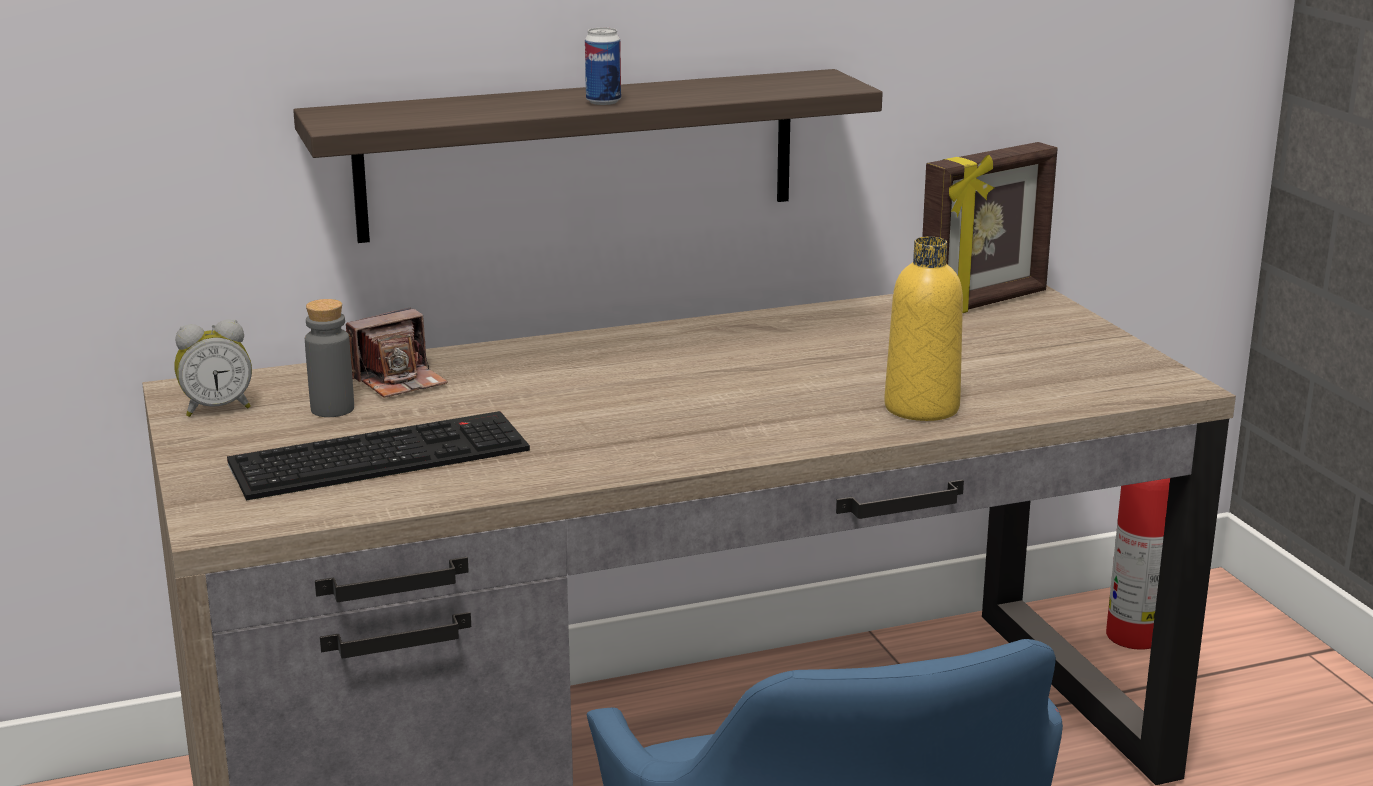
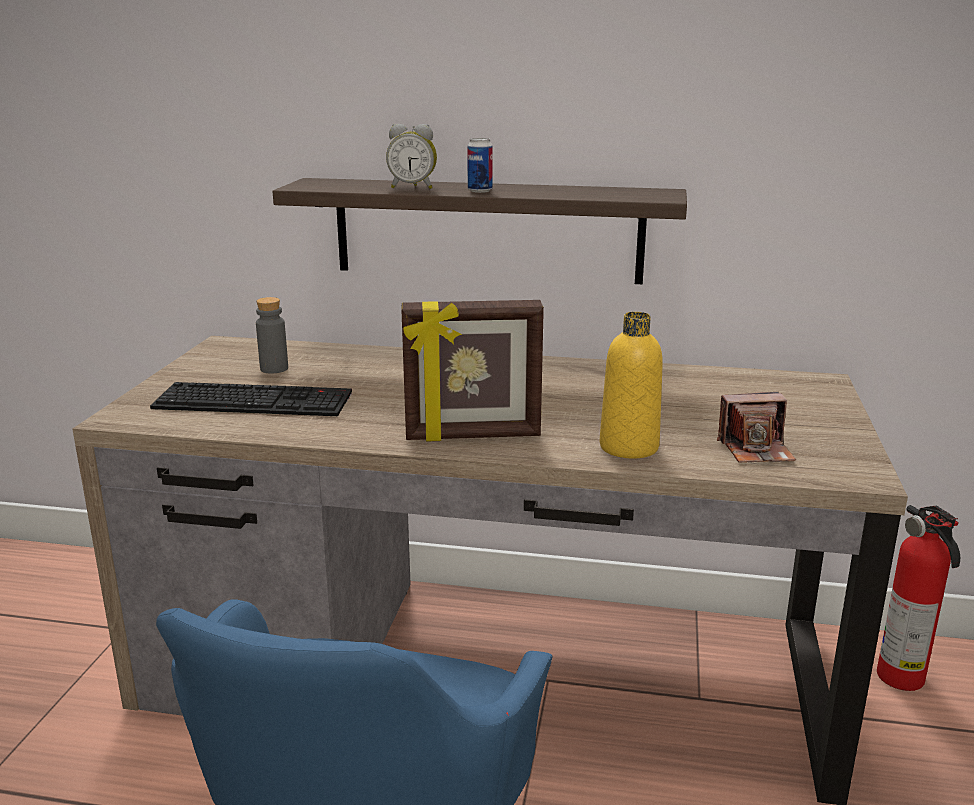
camera: 30 degrees right, 0 degrees up
alarm clock [174,320,252,417] -> alarm clock moved to [386,124,437,189]
camera [346,307,448,398] -> camera moved to [717,392,796,463]
picture frame [922,142,1058,313] -> picture frame moved to [401,300,544,442]

